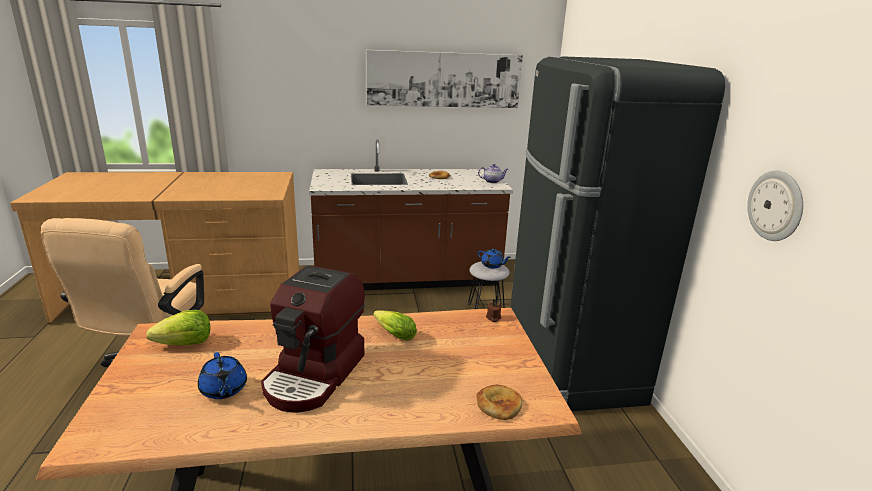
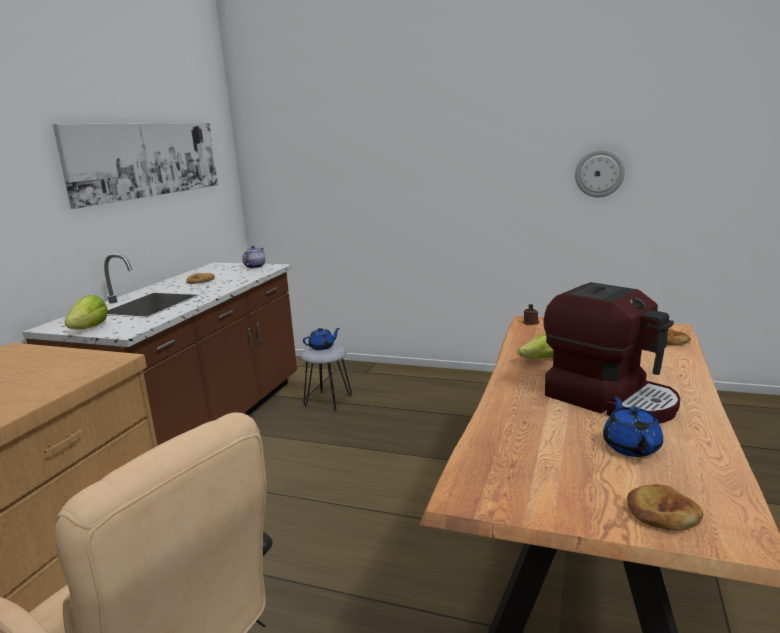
camera: 60 degrees left, 5 degrees down
lettuce [146,310,210,345] -> lettuce moved to [65,295,108,330]
blue teapot [198,352,247,399] -> blue teapot turned 90 degrees counterclockwise [603,396,663,457]
black fridge [510,56,725,411] -> none
none -> bread [627,484,703,531]

